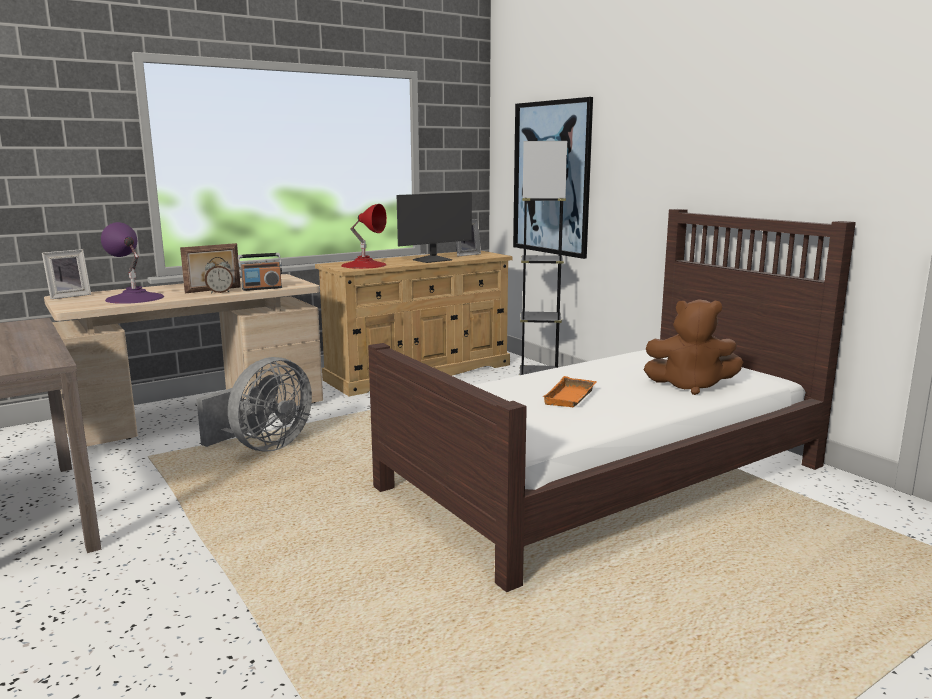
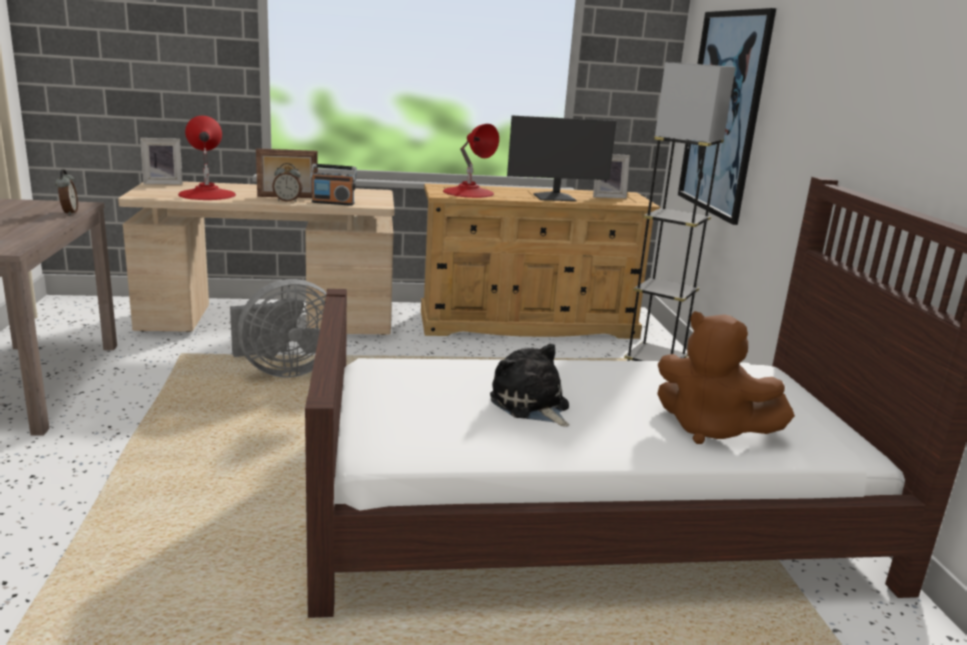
camera: 25 degrees right, 5 degrees up
purple table lamp [101,222,164,304] -> red table lamp [178,115,236,200]
orange tray [542,376,597,407] -> plush toy [490,344,570,427]
none -> alarm clock [55,169,78,215]

